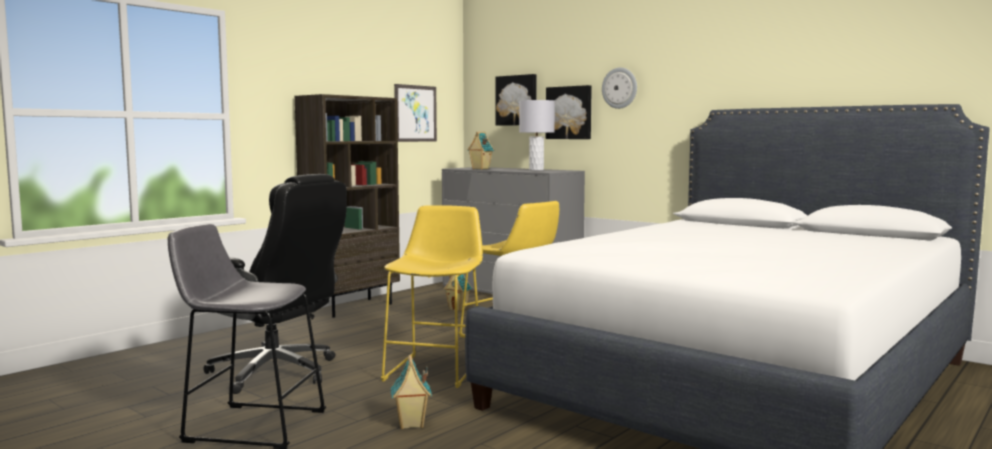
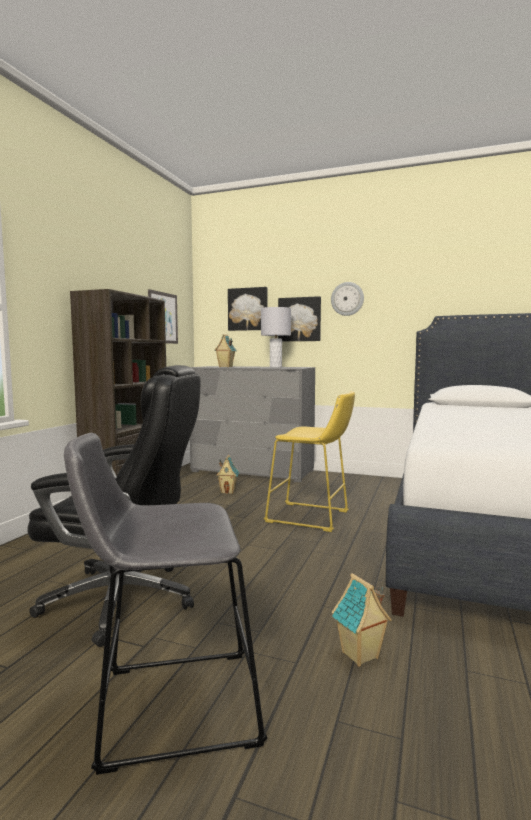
camera: 20 degrees left, 0 degrees up
yellow stool [381,205,483,388] -> none

